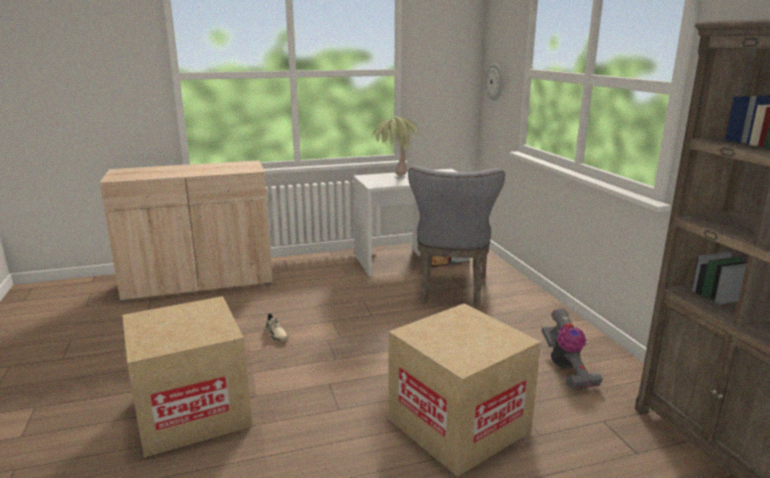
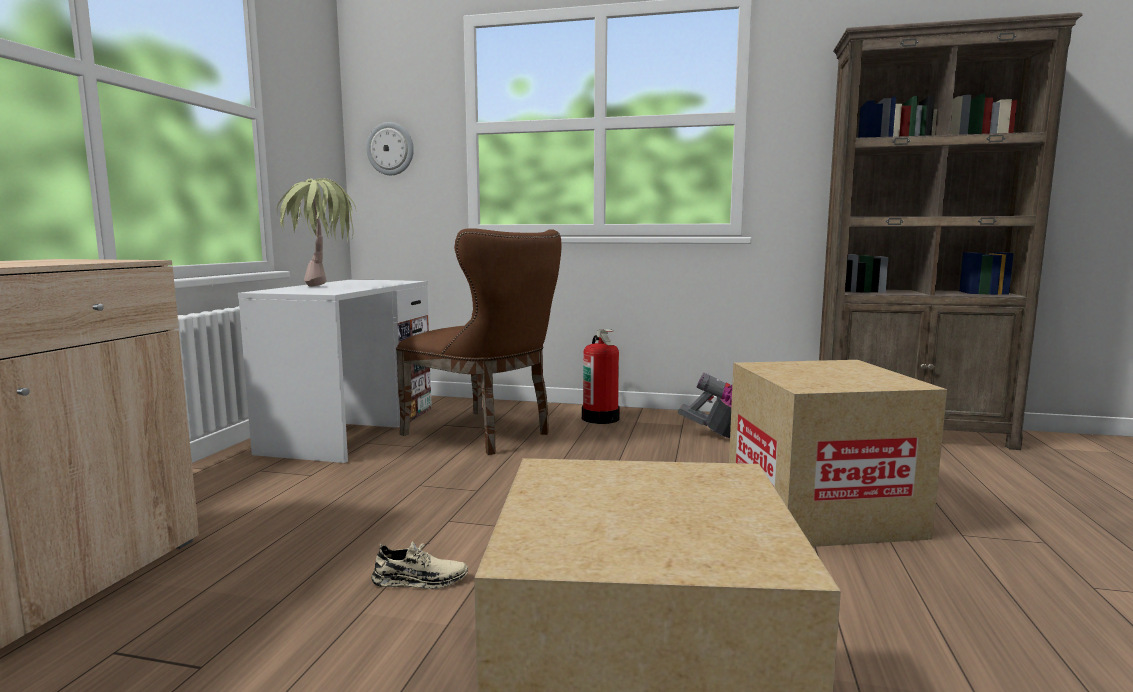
camera: 60 degrees left, 10 degrees down
grey chair [408,166,505,306] -> brown chair [396,228,561,455]
none -> fire extinguisher [582,329,620,424]

